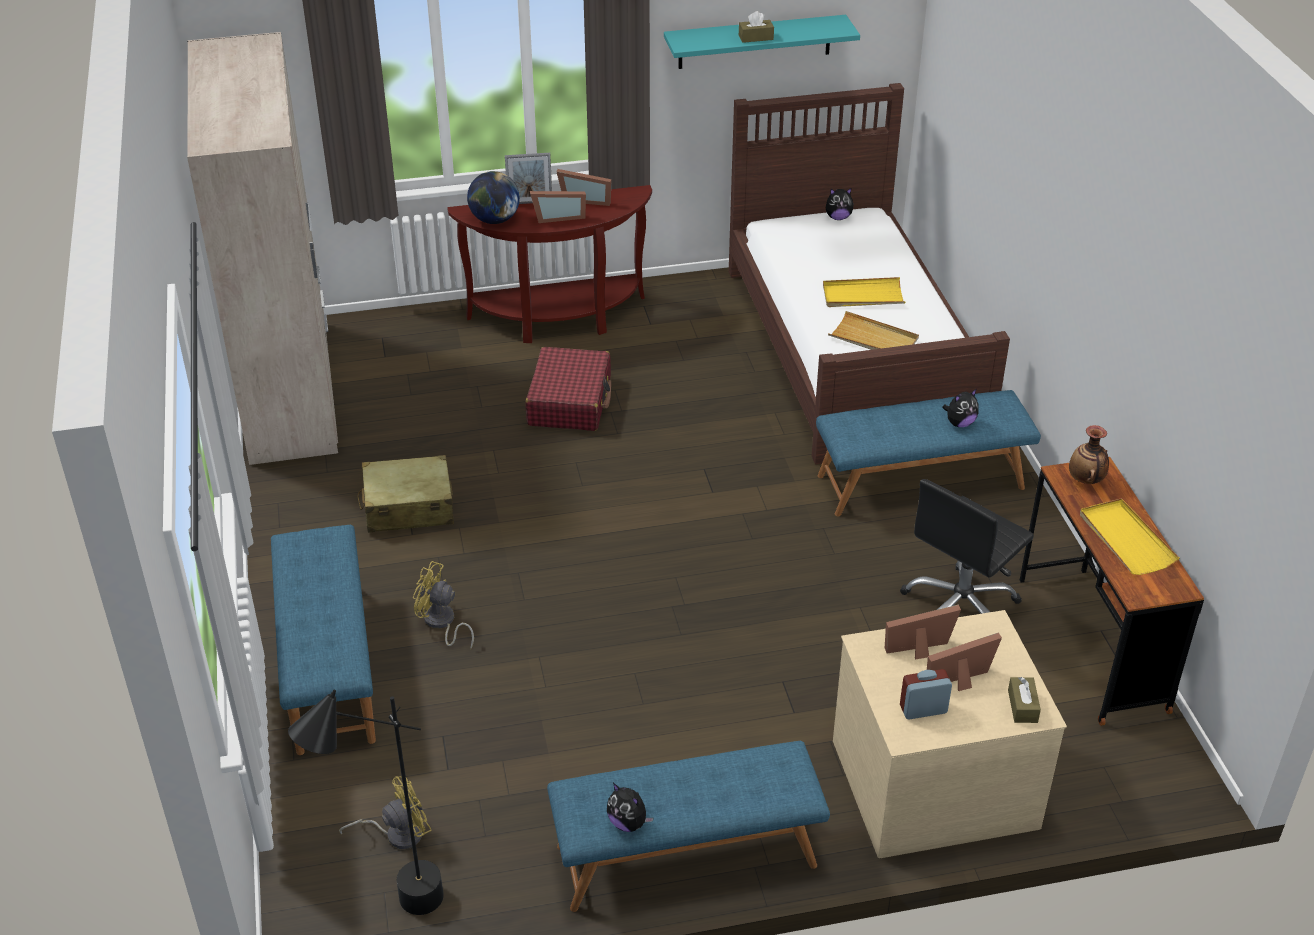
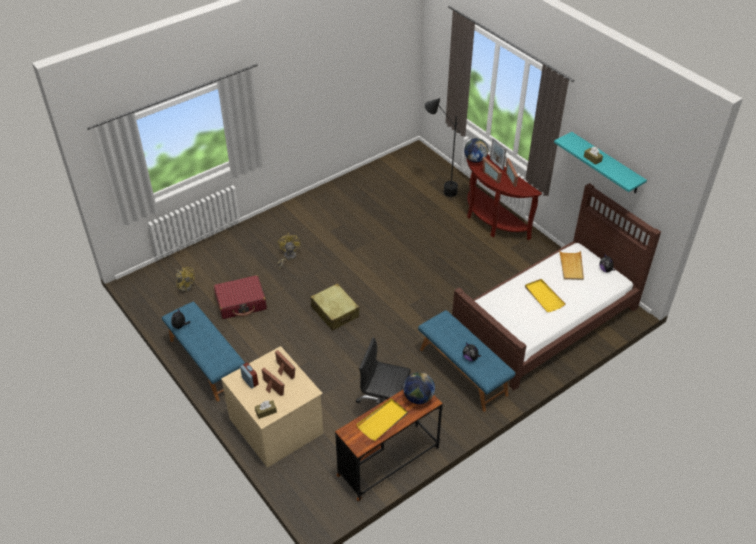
camera: 65 degrees right, 5 degrees up
beige wardrobe [187,32,338,465] -> none
blue bench [271,525,376,755] -> none
black floor lamp [288,690,444,915] -> black floor lamp moved to [425,98,461,197]
beige suitcase [357,455,454,533] -> beige suitcase moved to [311,283,359,331]
red suitcase [525,347,611,431] -> red suitcase moved to [214,275,267,319]
beige tray [828,311,919,350] -> beige tray moved to [559,251,584,280]
vase [1069,425,1109,484] -> globe [403,372,435,404]

